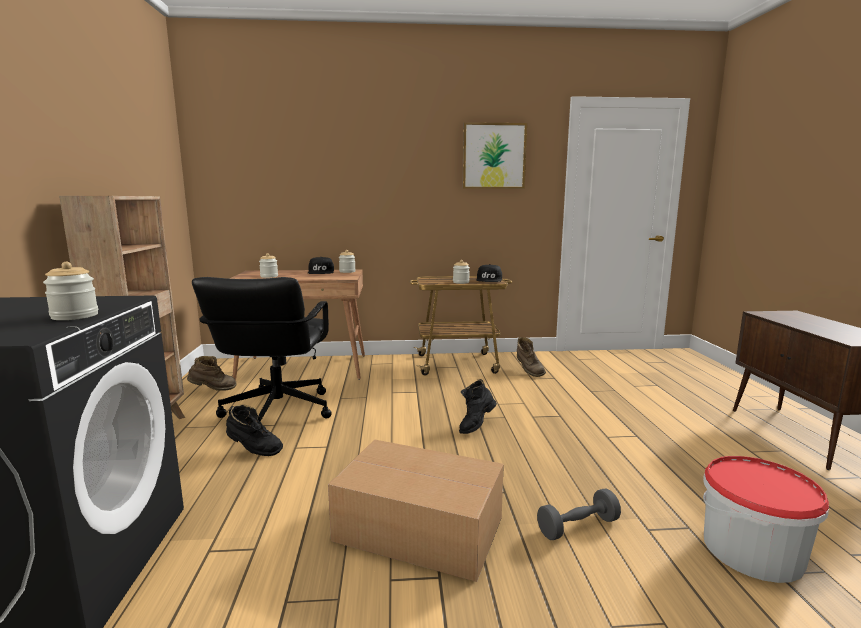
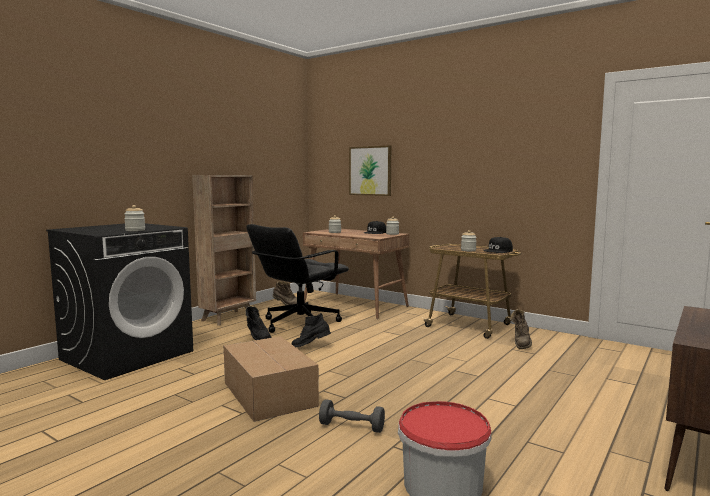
camera: 40 degrees right, 5 degrees down
black boot [459,379,497,434] -> black boot moved to [292,313,331,347]
picture [462,122,527,189] -> picture moved to [349,145,391,196]

